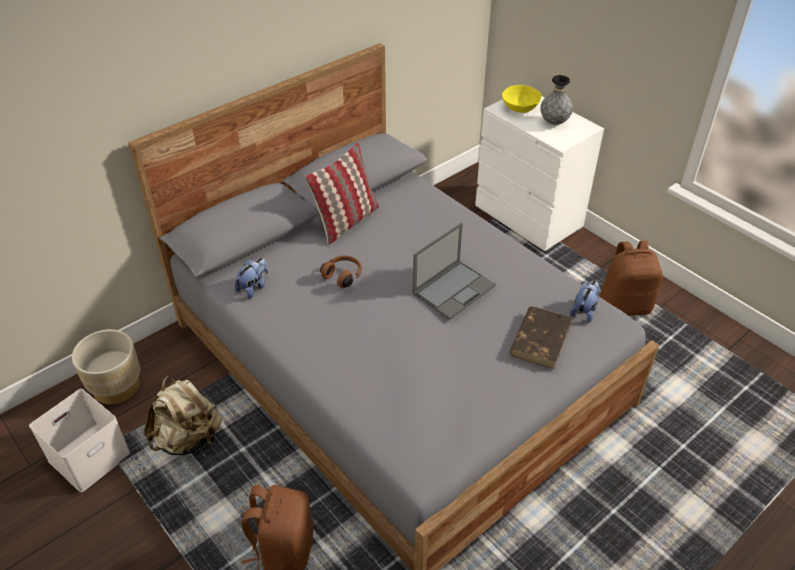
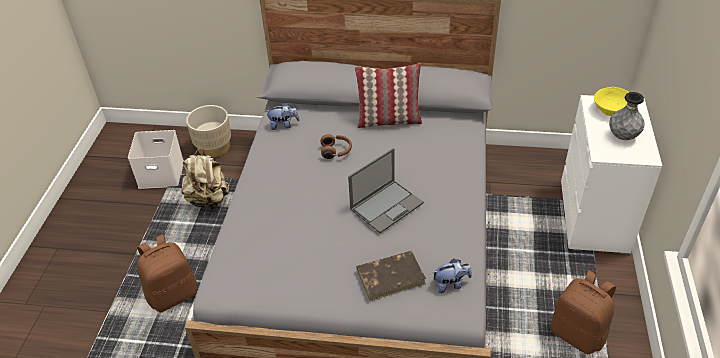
camera: 50 degrees right, 0 degrees up
laptop [413,223,496,320] -> laptop turned 45 degrees counterclockwise [348,148,424,233]

